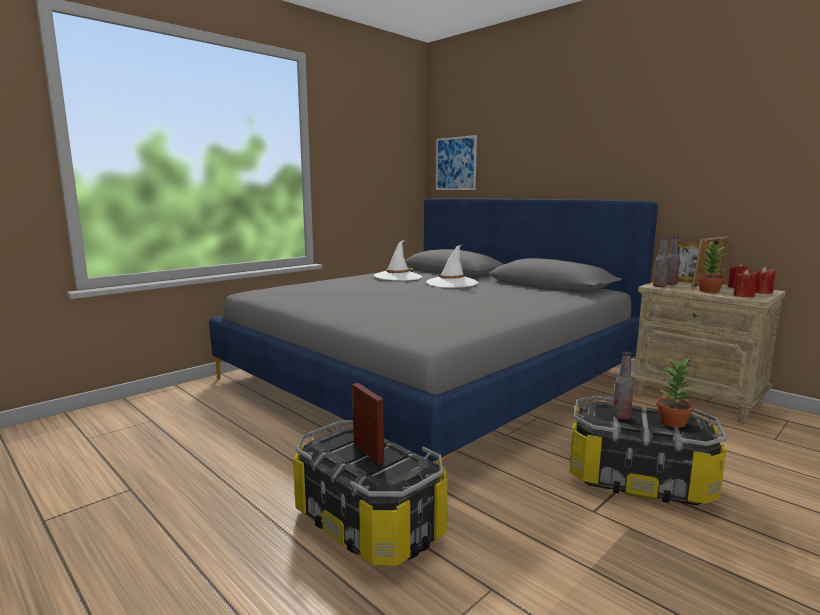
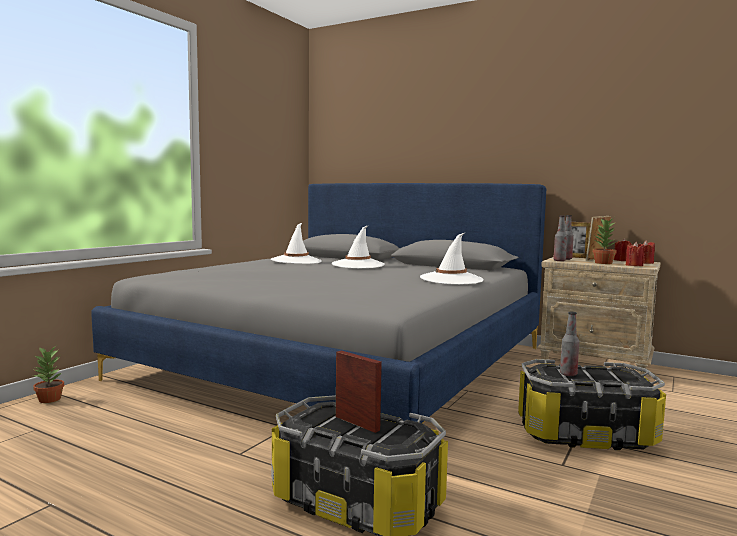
camera: 15 degrees left, 5 degrees down
picture [436,135,477,190] -> none
potted plant [656,357,694,427] -> potted plant moved to [33,346,64,403]
none -> white hat [420,233,484,285]

